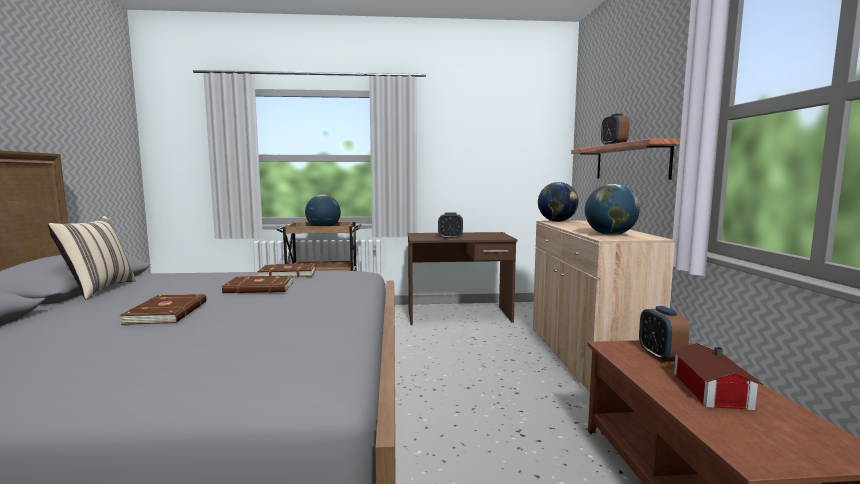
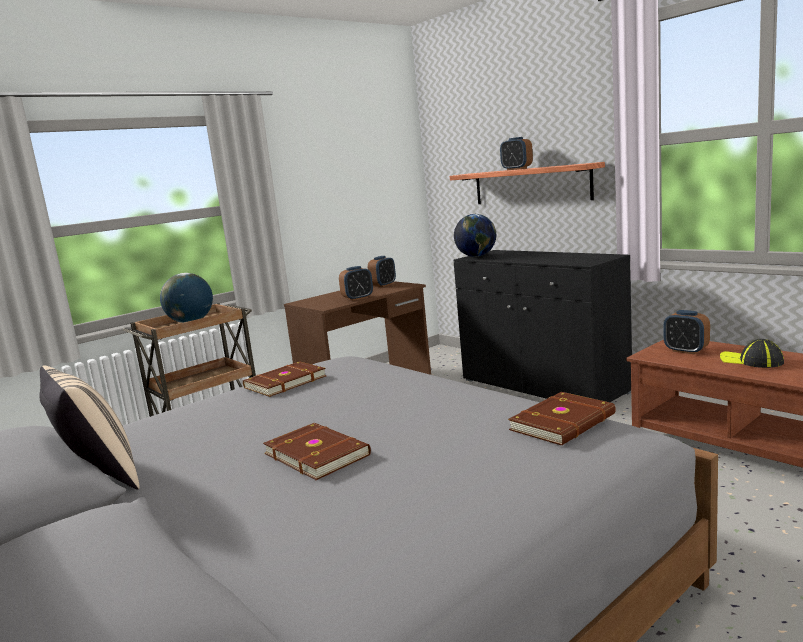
camera: 35 degrees left, 5 degrees up
brown book [222,275,293,294] -> brown book moved to [508,392,616,445]
beige cabinet [533,221,675,392] -> black cabinet [453,250,632,402]
globe [585,184,640,235] -> none
toy house [672,343,763,410] -> cap [720,339,784,368]
none -> alarm clock [368,256,396,287]

